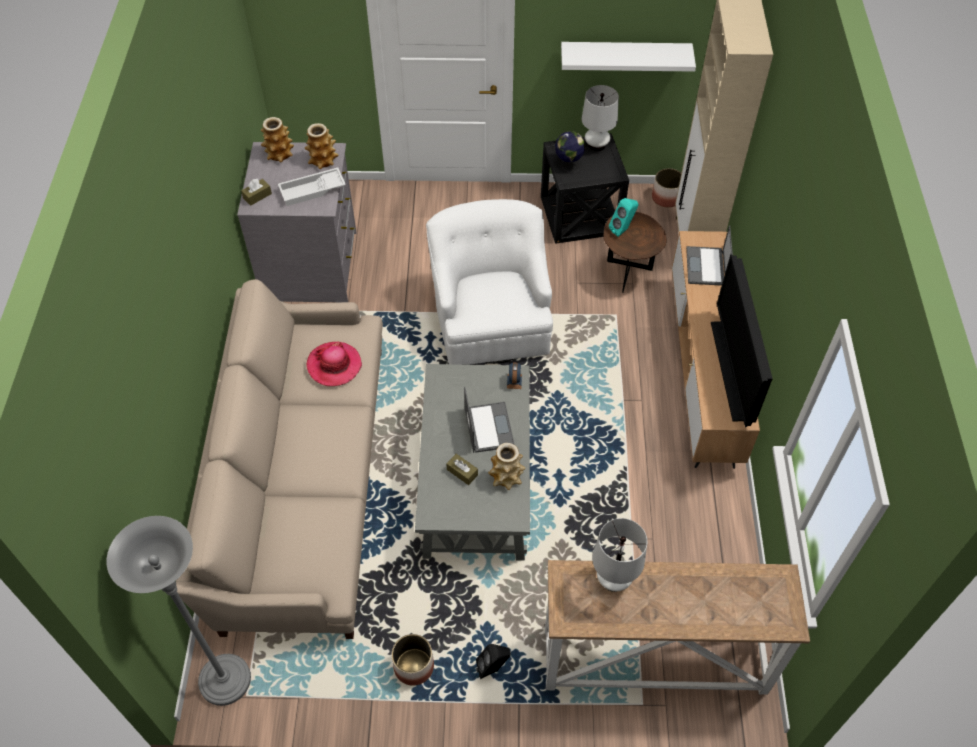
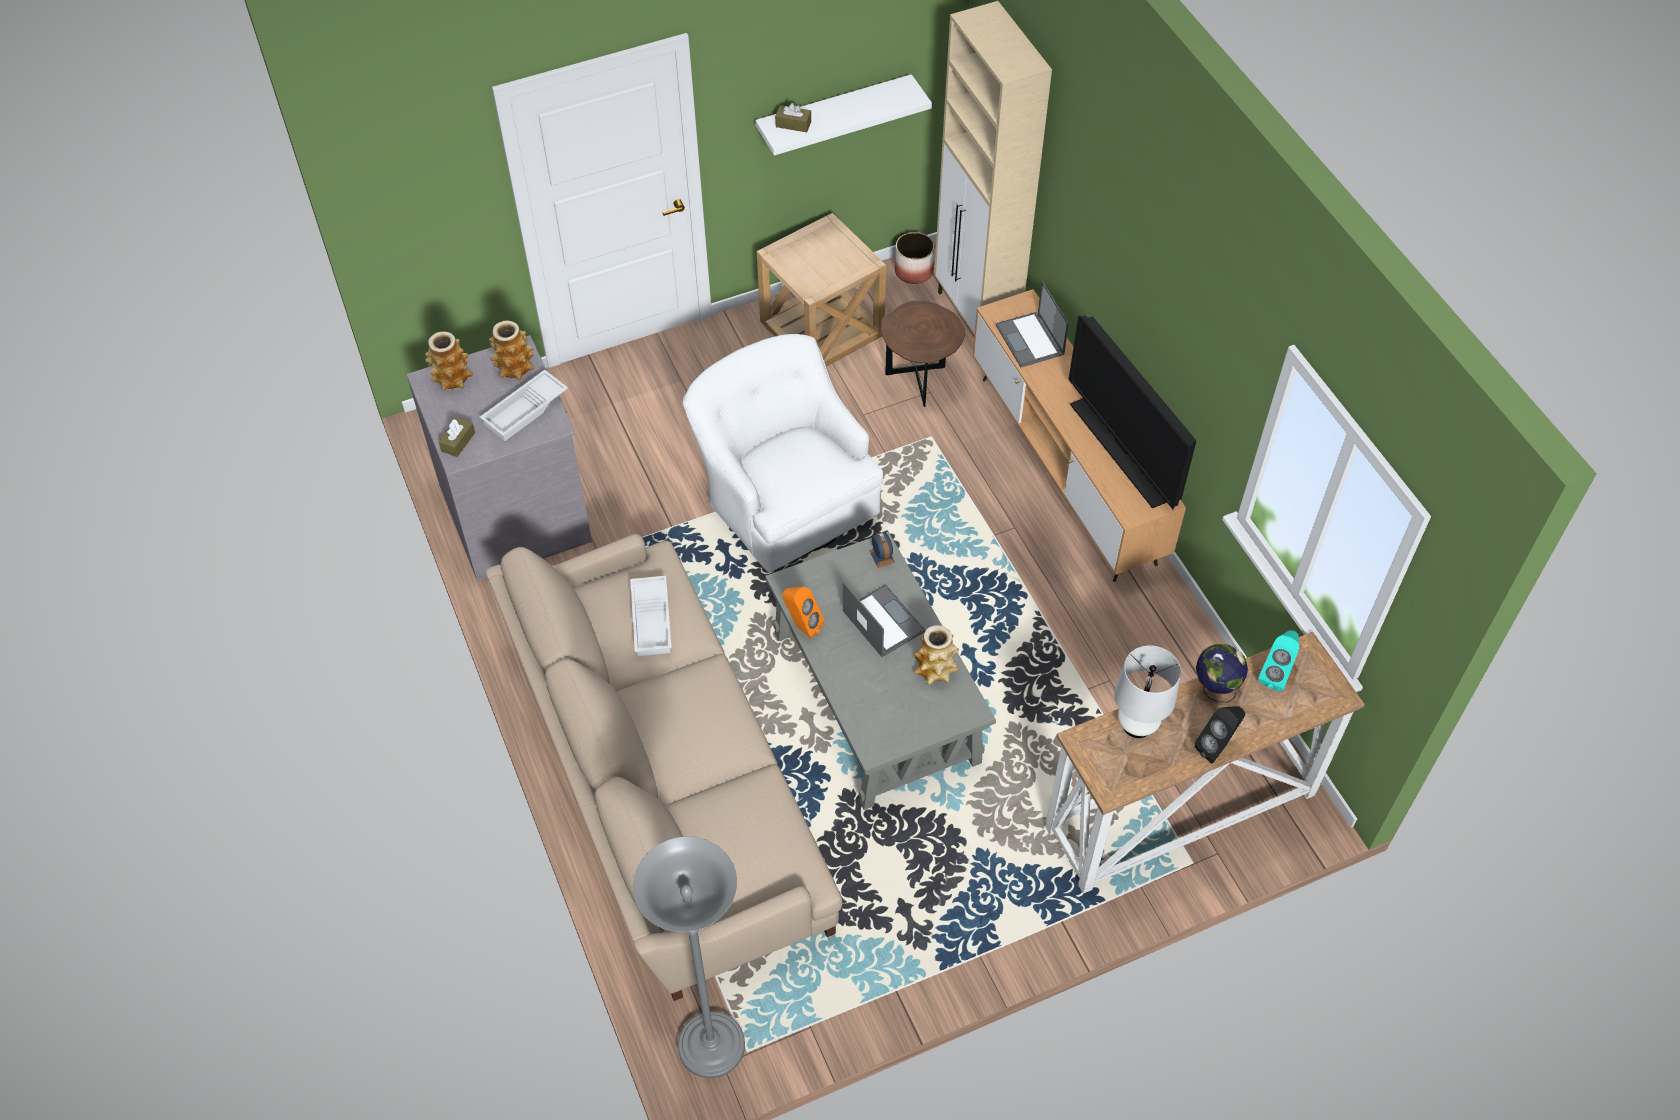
camera: 25 degrees left, 0 degrees up
hat [307,342,362,386] -> white tray [630,576,672,656]
planter [391,634,434,686] -> none
brown tissue box [446,454,478,485] -> brown tissue box moved to [775,103,811,132]
black speaker [476,644,511,679] -> black speaker moved to [1194,706,1245,763]
black side table [541,133,629,244] -> beige side table [757,213,886,367]
globe [555,131,585,172] -> globe moved to [1196,643,1248,703]
white table lamp [582,85,619,151] -> none
turquoise speaker [609,198,639,237] -> turquoise speaker moved to [1258,630,1299,691]
none -> orange speaker [782,587,824,639]

